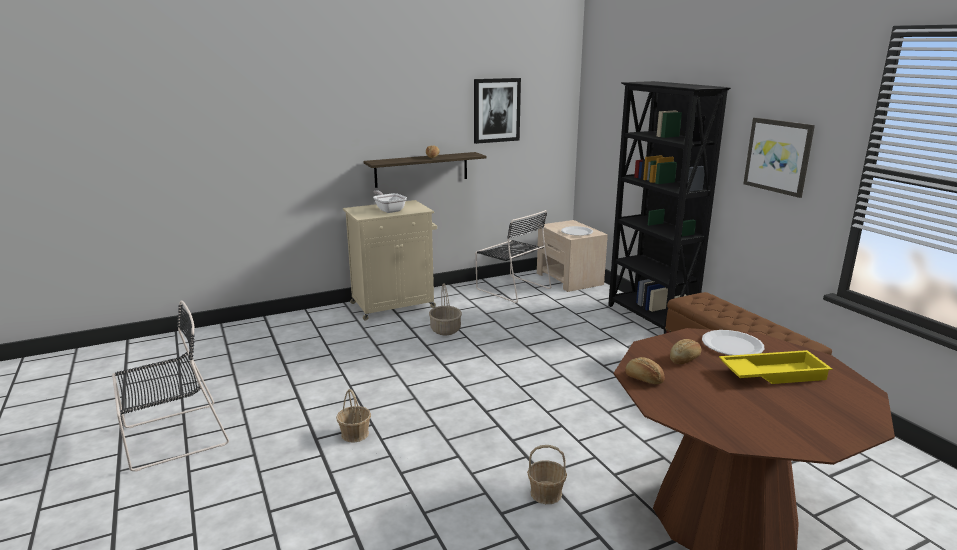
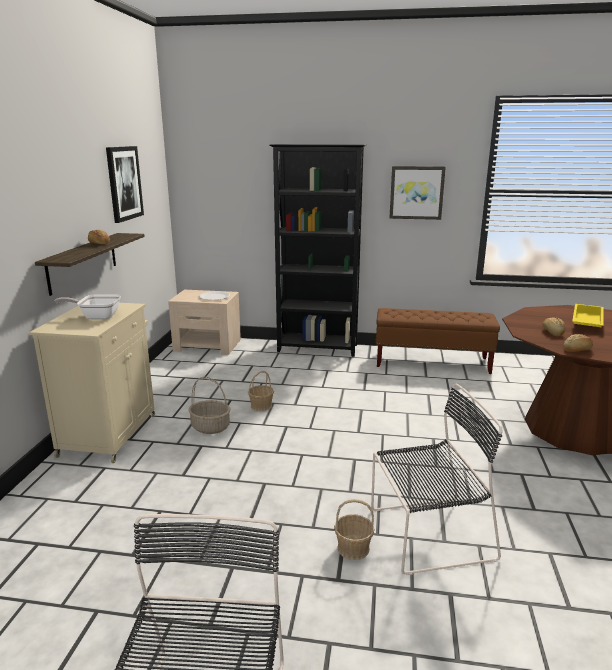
camera: 55 degrees left, 0 degrees up
black chair [475,210,551,303] -> black chair moved to [371,383,503,575]
basket [527,445,567,504] -> basket moved to [248,371,274,411]
white plate [702,330,764,355] -> none

